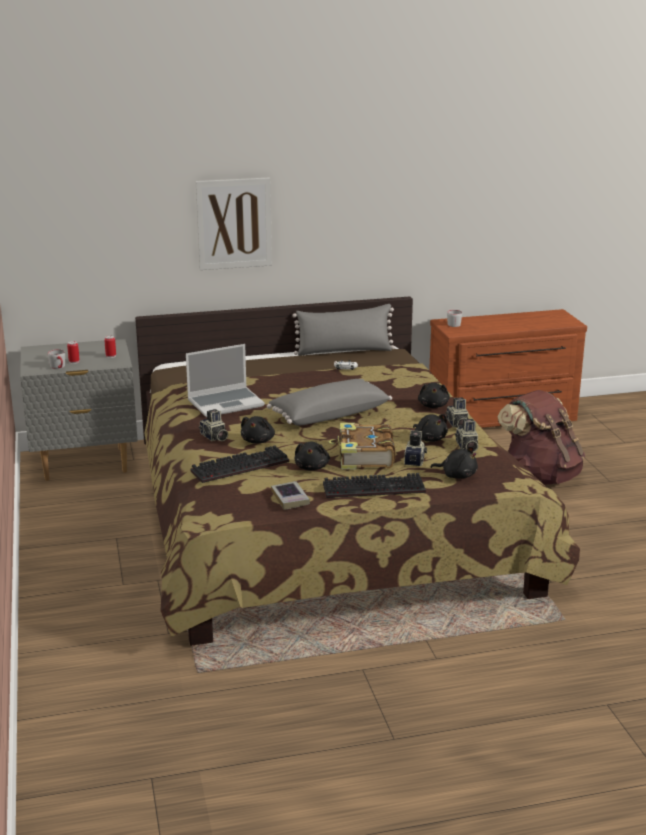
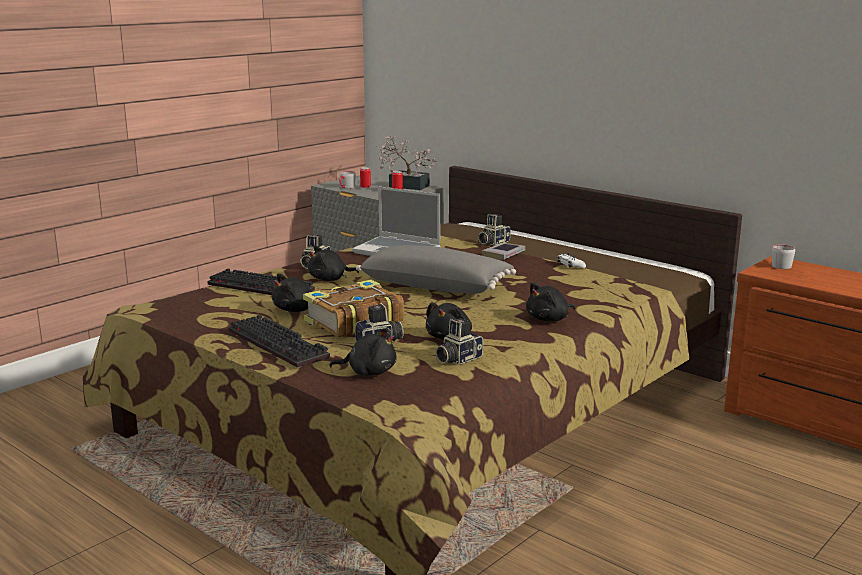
camera: 55 degrees right, 5 degrees down
picture [196,177,272,270] -> none
book [271,481,310,510] -> book moved to [482,243,525,260]
grey pillow [292,304,395,356] -> none
black plush toy [431,446,478,479] -> black plush toy turned 75 degrees counterclockwise [329,328,397,376]
camera [446,397,468,428] -> camera moved to [478,214,510,246]
brown backpack [498,390,585,485] -> none
none -> potted plant [377,135,436,190]

